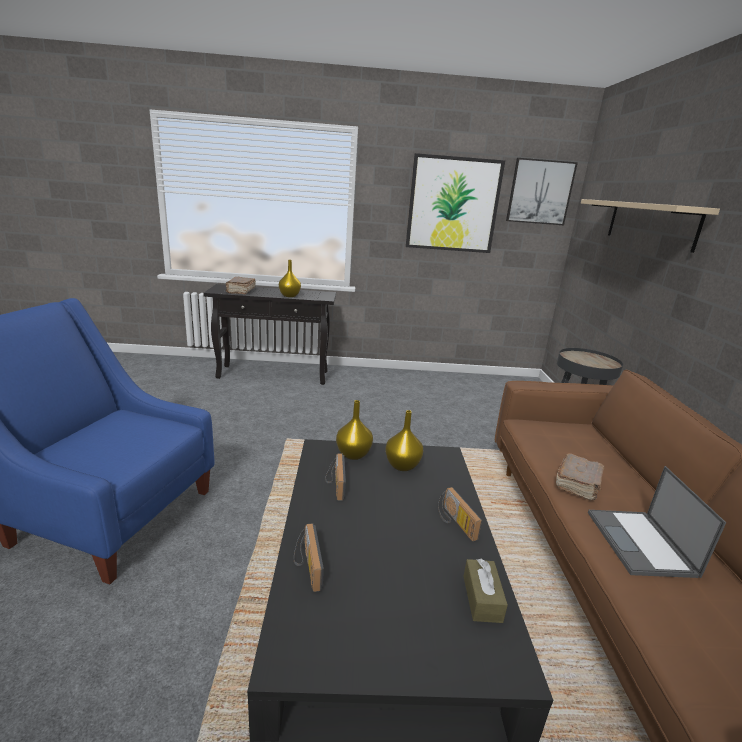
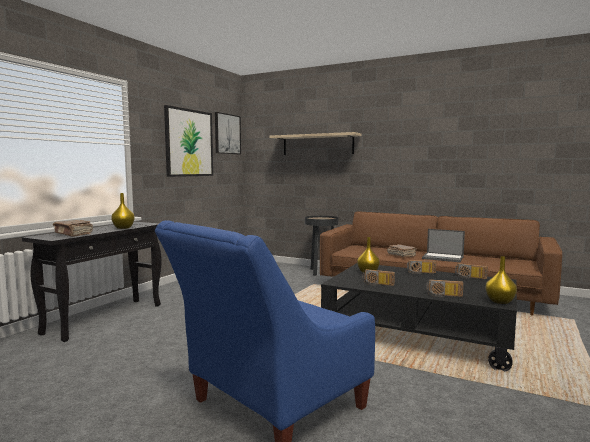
camera: 60 degrees left, 15 degrees down
yellow vase [336,400,373,460] -> yellow vase moved to [485,256,517,304]
brown tissue box [463,559,508,623] -> radio [455,263,488,279]

